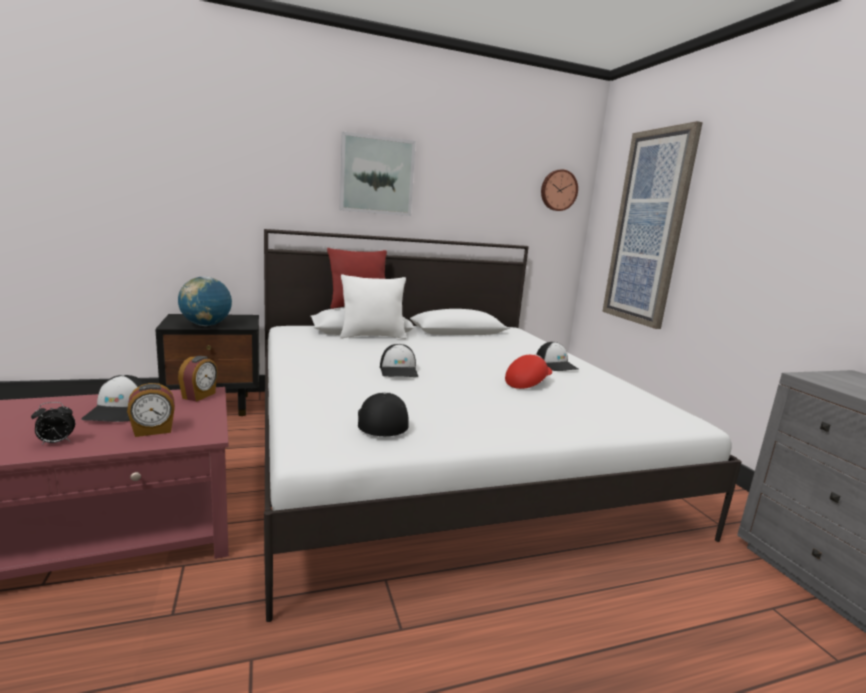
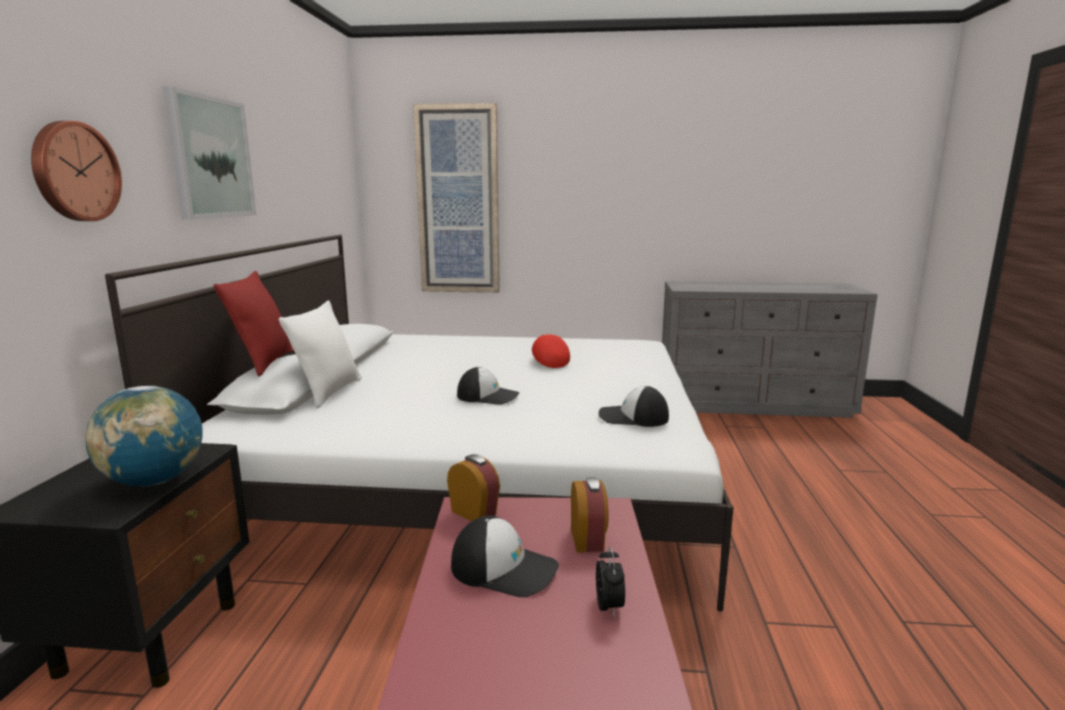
camera: 65 degrees left, 0 degrees up
cap [536,342,579,371] -> none
wall clock [541,169,578,211] -> wall clock moved to [31,121,122,221]

